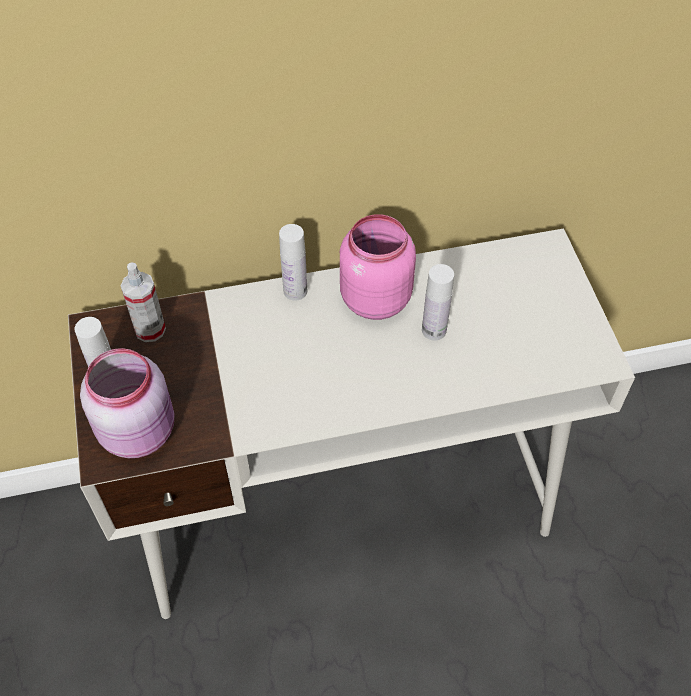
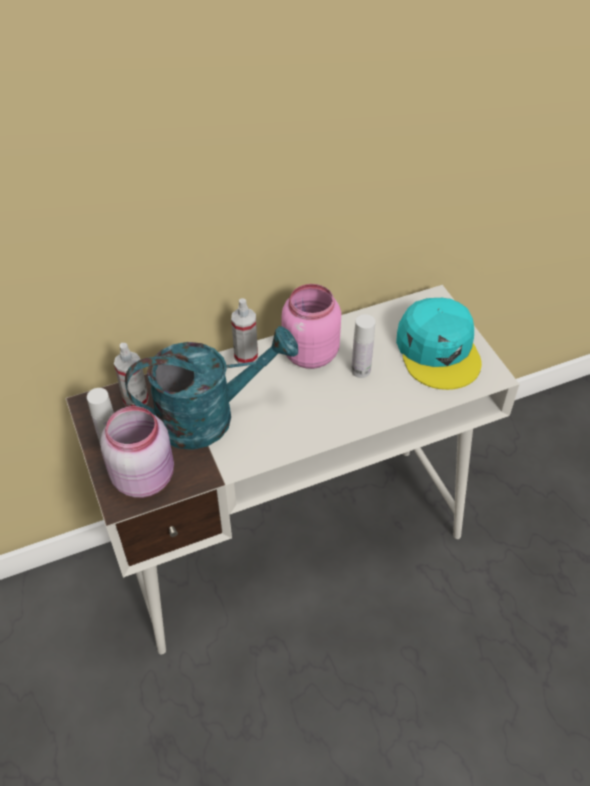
camera: 10 degrees left, 5 degrees down
white bottle [279,224,307,301] -> spray bottle [231,298,258,364]
none -> turquoise watering can [125,326,298,450]
none -> turquoise cap [396,298,482,390]

